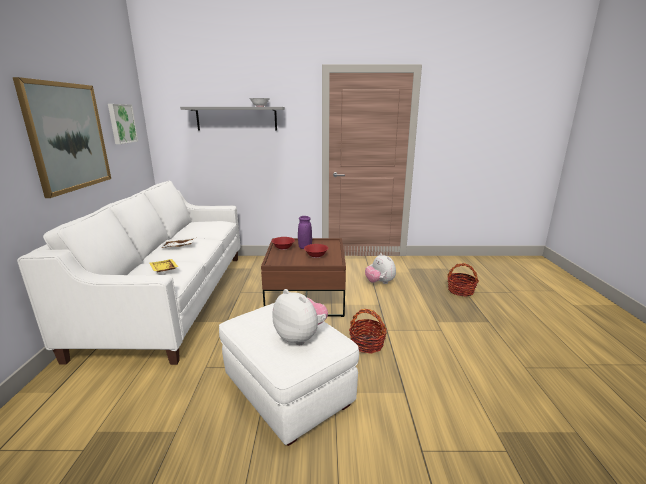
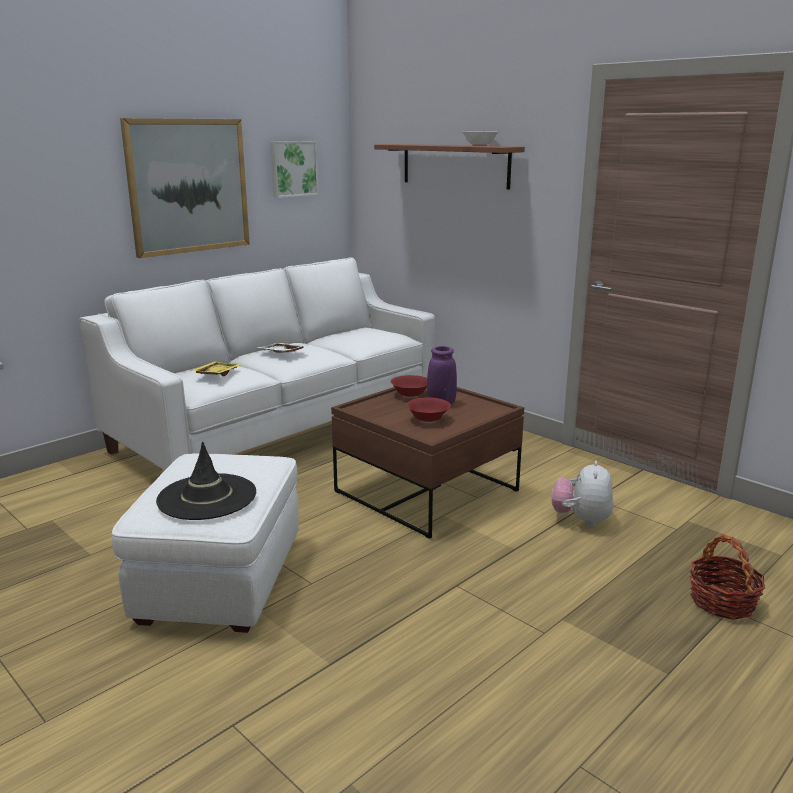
camera: 45 degrees right, 0 degrees up
grey shelf [180,107,285,130] -> brown shelf [374,144,525,189]
plush toy [273,289,328,345] -> black hat [156,441,256,520]
basket [349,309,387,354] -> none

